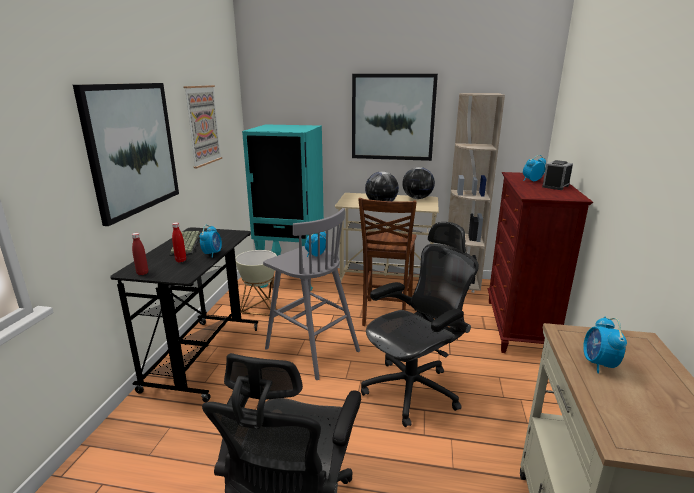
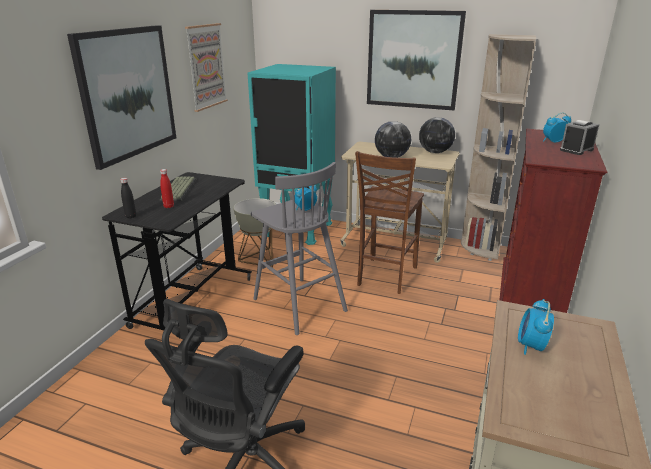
camera: 10 degrees right, 5 degrees up
red bottle [132,233,148,275] -> black bottle [120,178,136,218]
alarm clock [200,225,222,258] -> none
office chair [361,222,479,427] -> none

